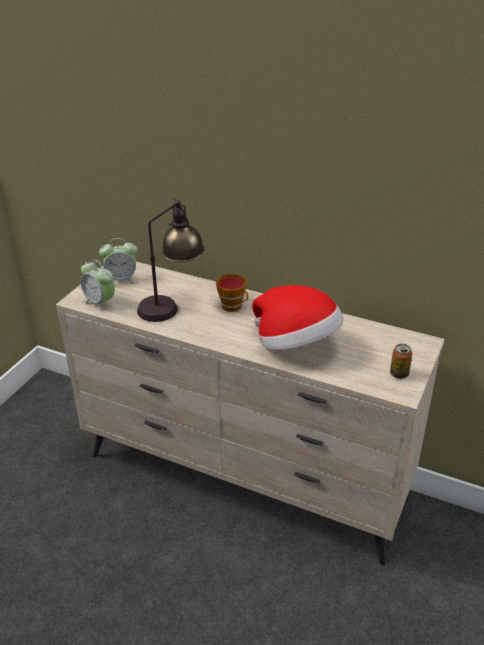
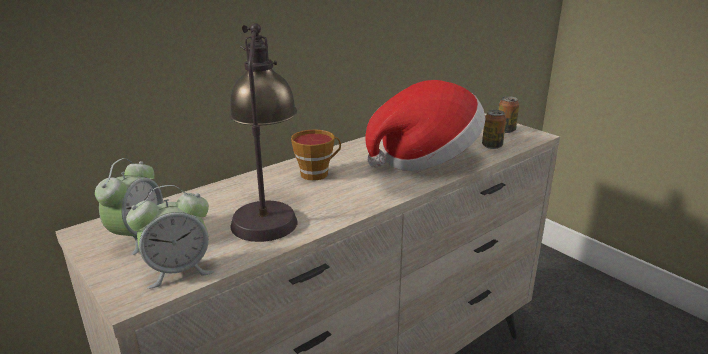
camera: 65 degrees left, 10 degrees down
none -> can [482,110,506,149]

